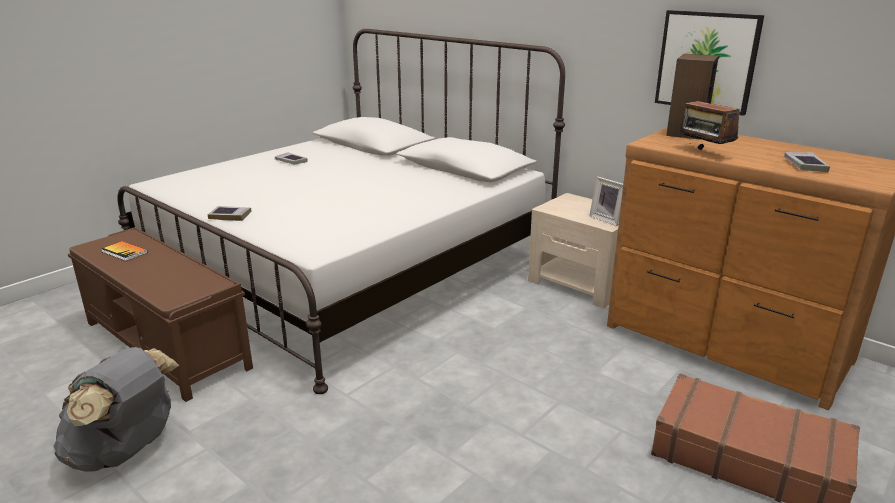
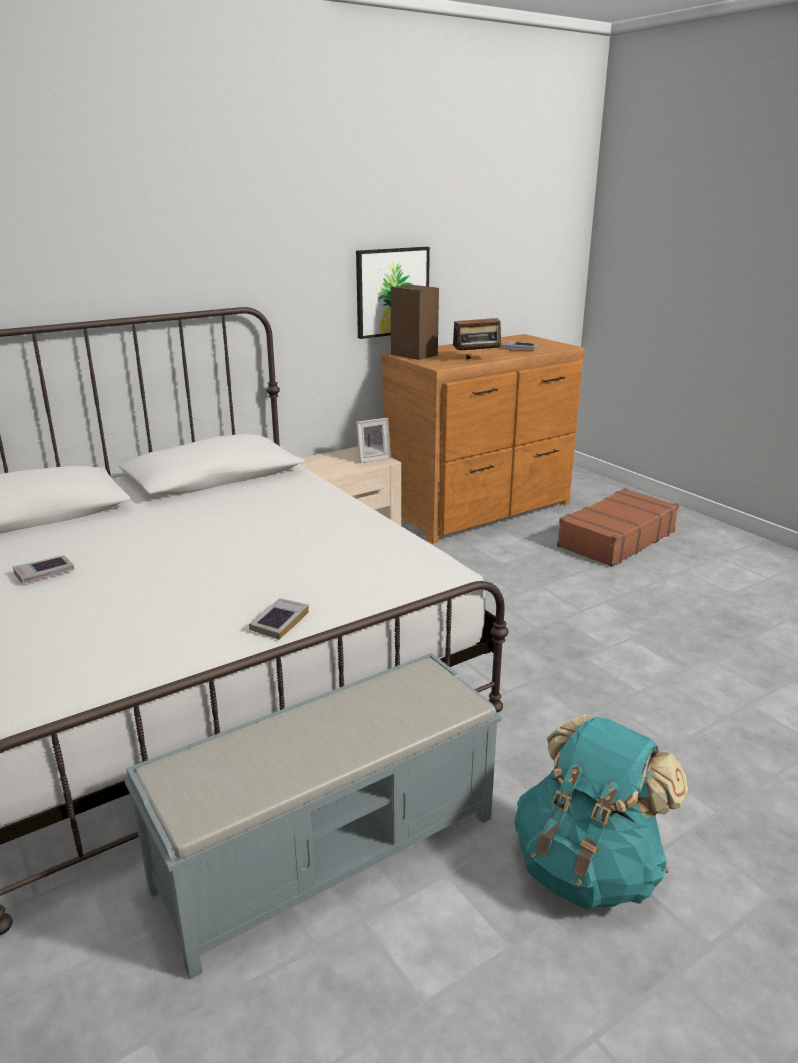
camera: 75 degrees left, 0 degrees up
grey backpack [53,347,179,472] -> turquoise backpack [514,714,688,909]
brown bench [68,227,253,402] -> grey bench [124,653,502,980]
book [102,241,147,261] -> none

